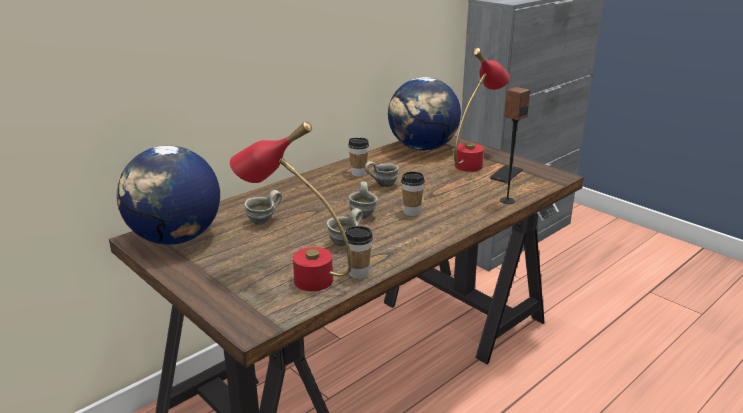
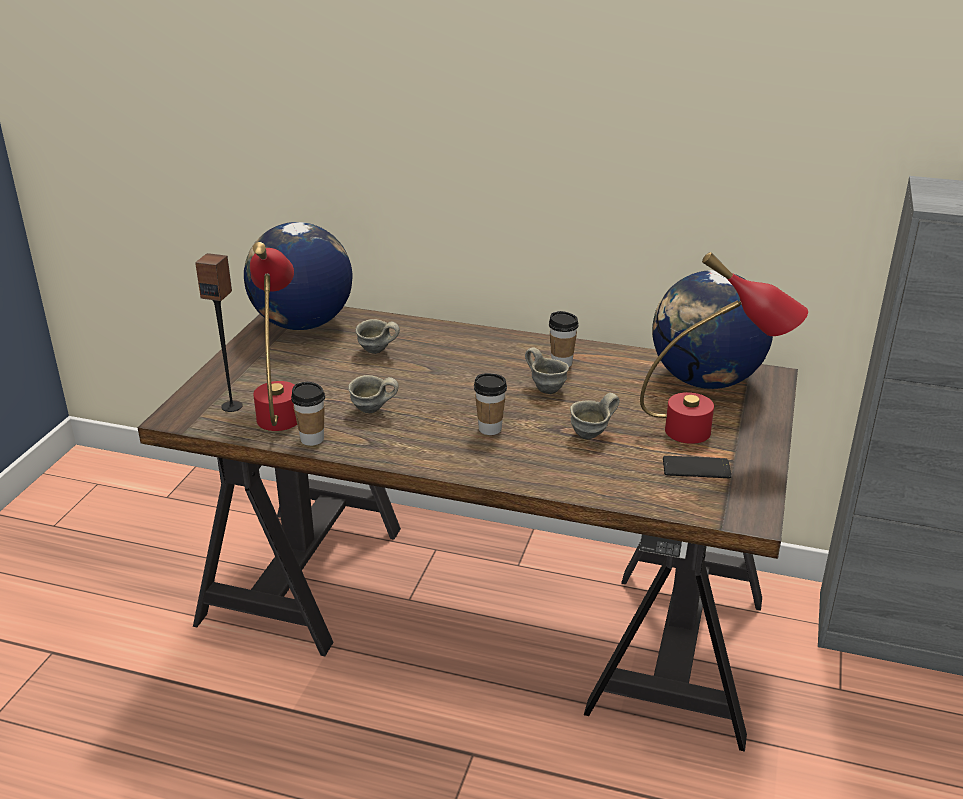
camera: 60 degrees right, 5 degrees up
grey mug [349,181,378,219] -> grey mug moved to [570,393,620,440]
speaker [500,87,530,204] -> speaker moved to [195,253,243,412]

